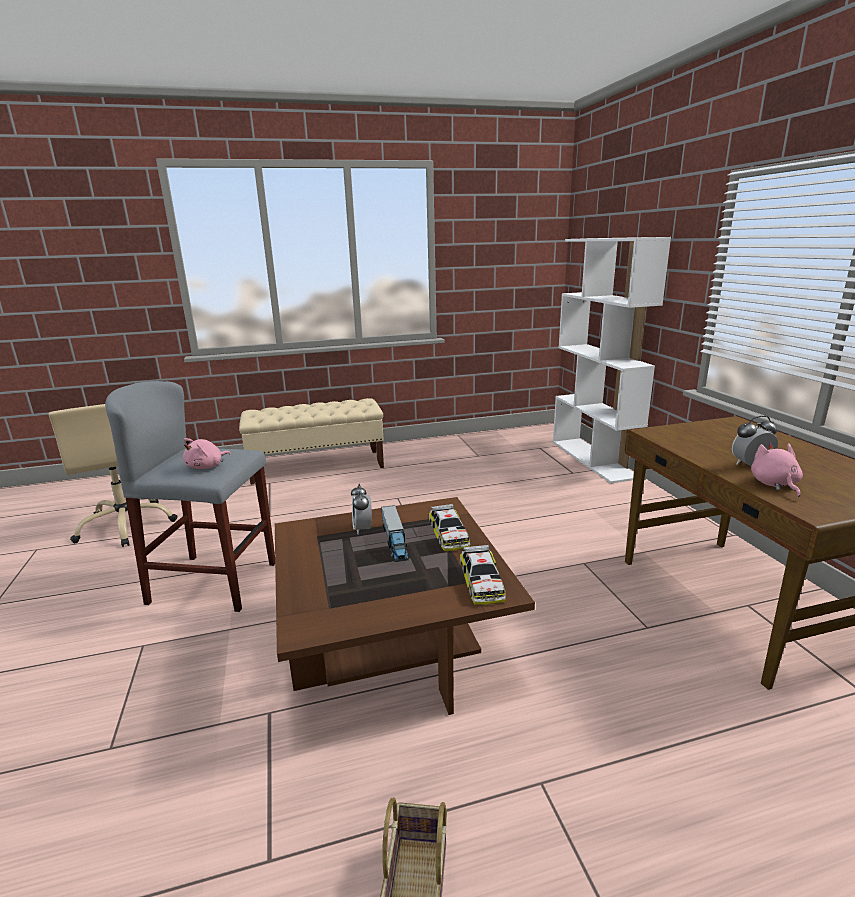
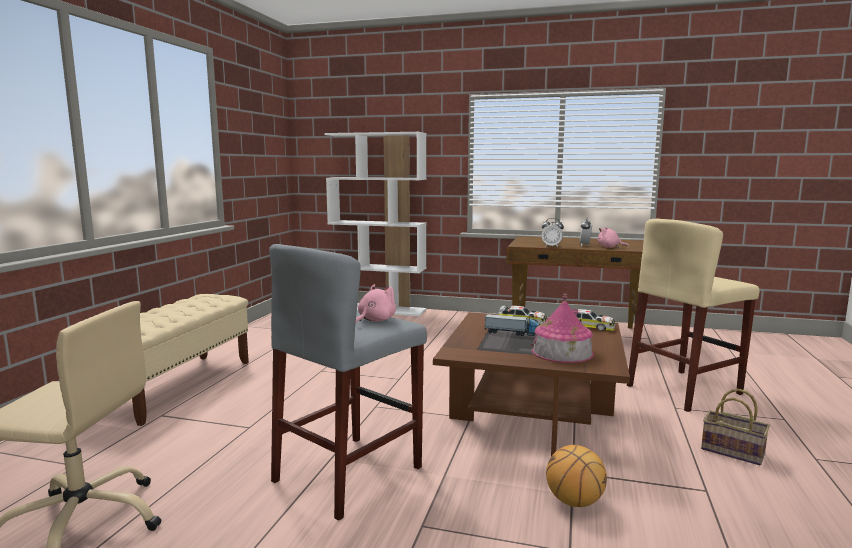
camera: 60 degrees left, 10 degrees down
pink plush toy [183,438,231,469] -> pink plush toy turned 120 degrees counterclockwise [355,284,396,324]
alarm clock [351,484,372,535] -> alarm clock moved to [542,218,564,247]
none -> toy house [531,294,594,363]
none -> basketball [546,445,607,507]
none -> beige stool [627,219,759,412]

